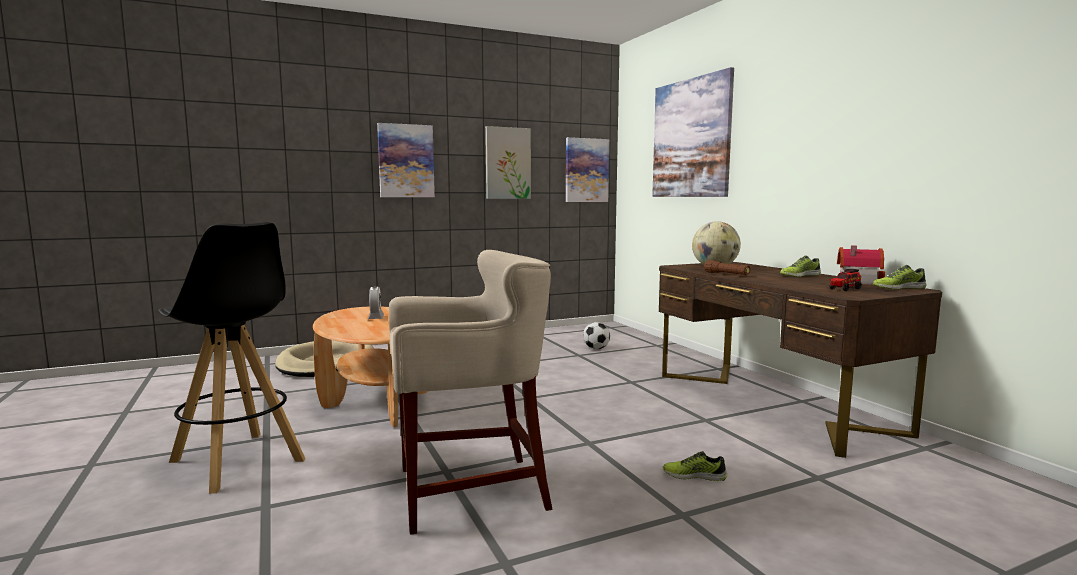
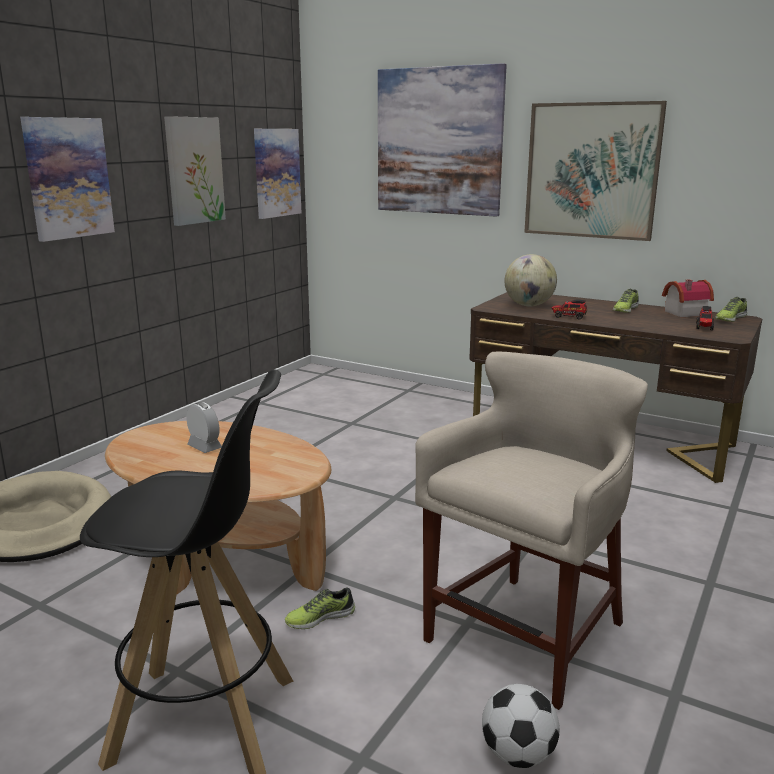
camera: 35 degrees left, 10 degrees up
football [583,322,610,349] -> football moved to [482,684,560,768]
shoe [663,451,727,481] -> shoe moved to [285,588,355,629]
brown flashlight [704,260,751,275] -> toy truck [551,299,587,319]
none -> picture [524,101,667,241]

